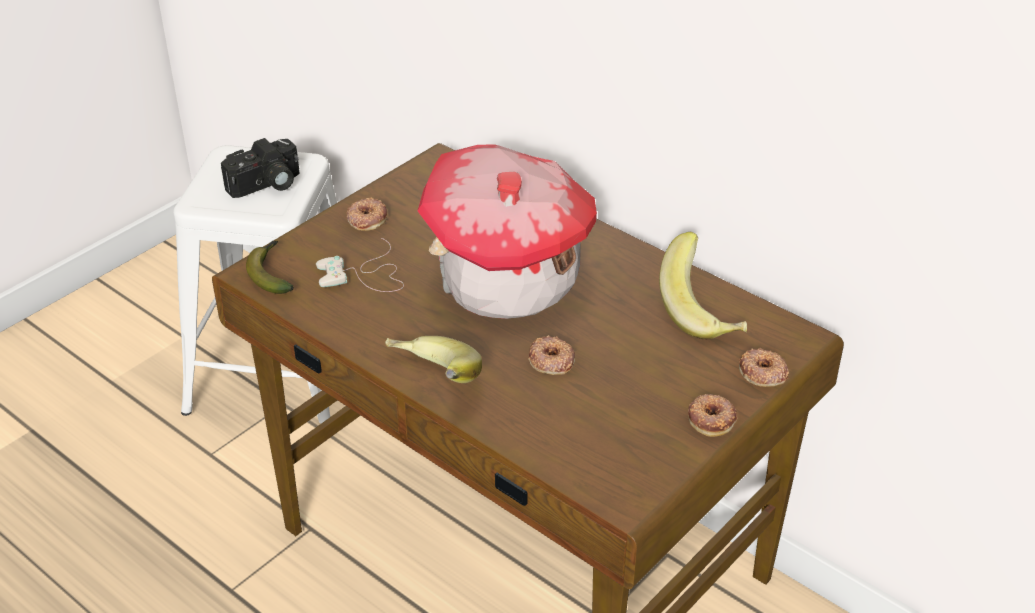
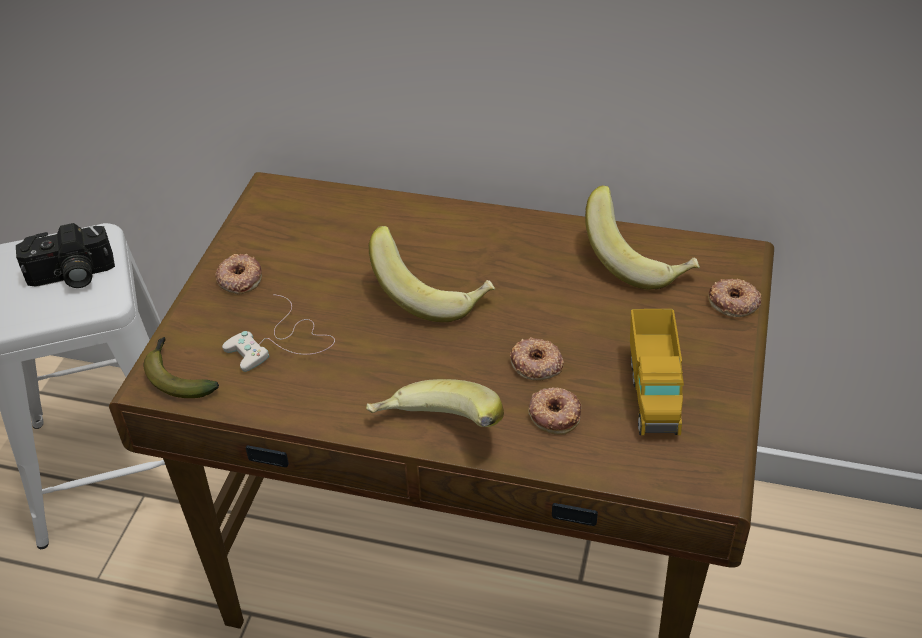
camera: 25 degrees left, 5 degrees up
camera [221,138,300,198] -> camera turned 45 degrees clockwise [16,223,115,288]
toy house [417,145,597,319] -> banana [368,226,495,322]
donut [688,394,737,437] -> donut moved to [529,387,582,435]
none -> toy truck [630,309,684,435]

